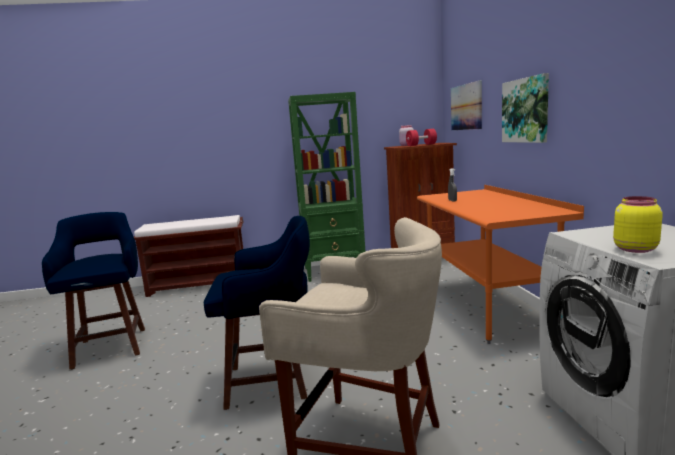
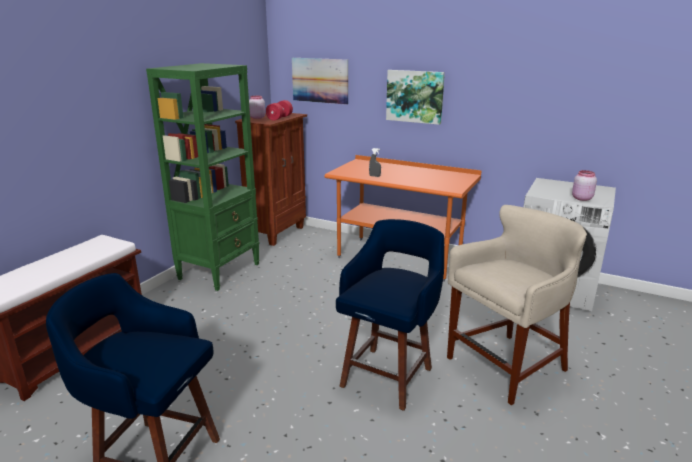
camera: 55 degrees left, 10 degrees up
yellow jar [613,196,663,253] -> pink jar [572,170,597,201]

